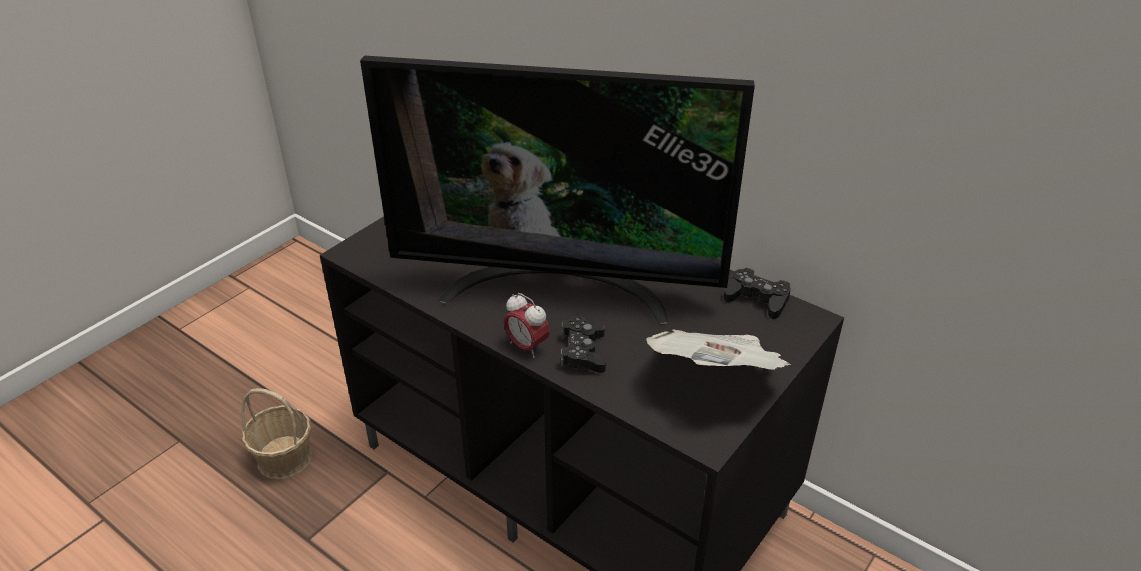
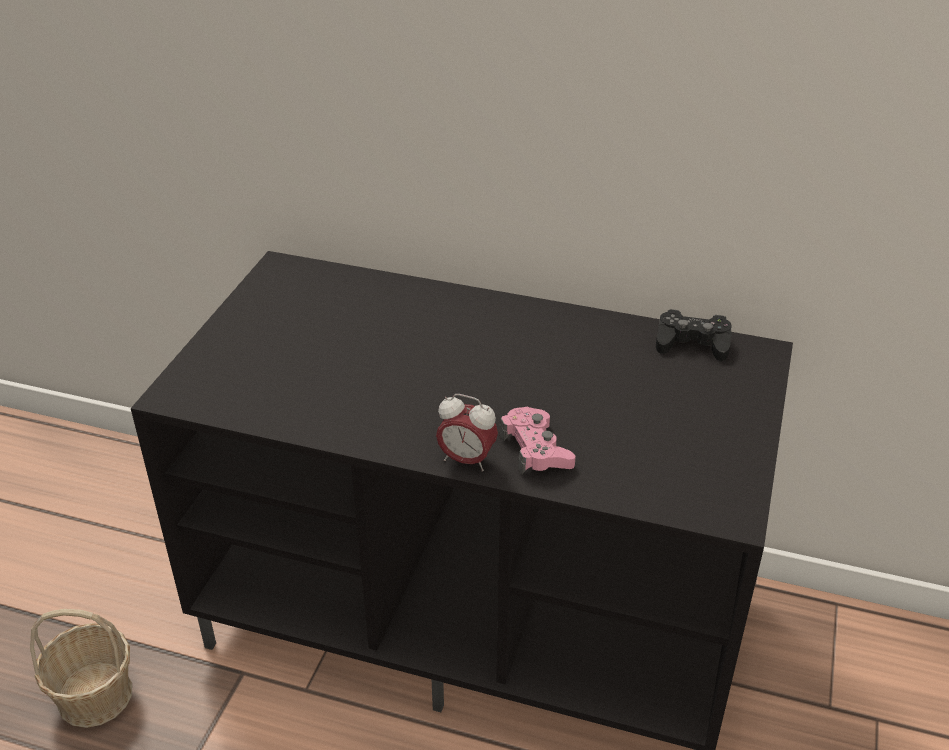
camera: 20 degrees left, 0 degrees up
television [360,55,755,324] -> none
black game controller [561,316,606,373] -> pink game controller [500,407,575,474]
newspaper [646,329,791,370] -> none

